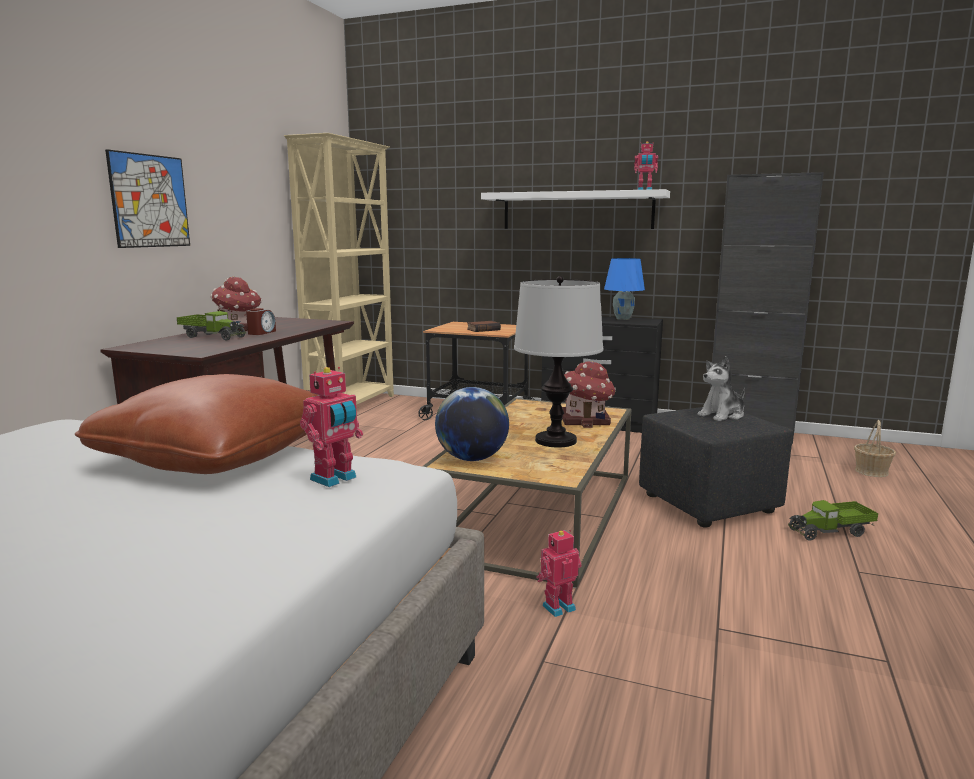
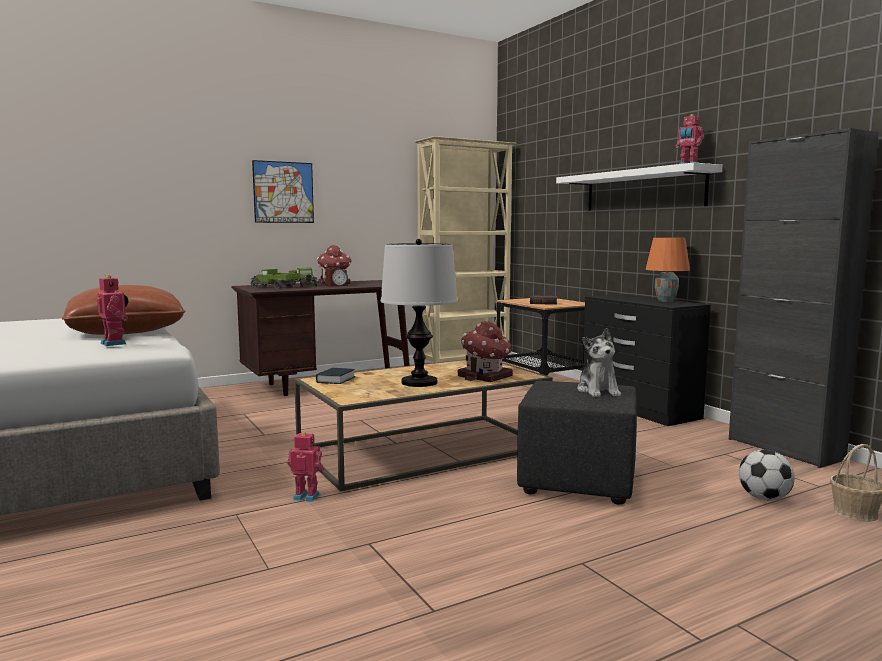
camera: 40 degrees right, 5 degrees down
toy robot [300,367,363,487] -> toy robot turned 120 degrees counterclockwise [97,275,128,346]
globe [435,387,509,461] -> book [316,368,356,384]
blue table lamp [604,258,645,320] -> orange table lamp [645,237,690,302]
plush toy [697,356,745,421] -> plush toy turned 105 degrees counterclockwise [577,328,621,397]
toy truck [788,500,878,541] -> toy truck moved to [250,269,299,289]
none -> football [739,450,795,501]

